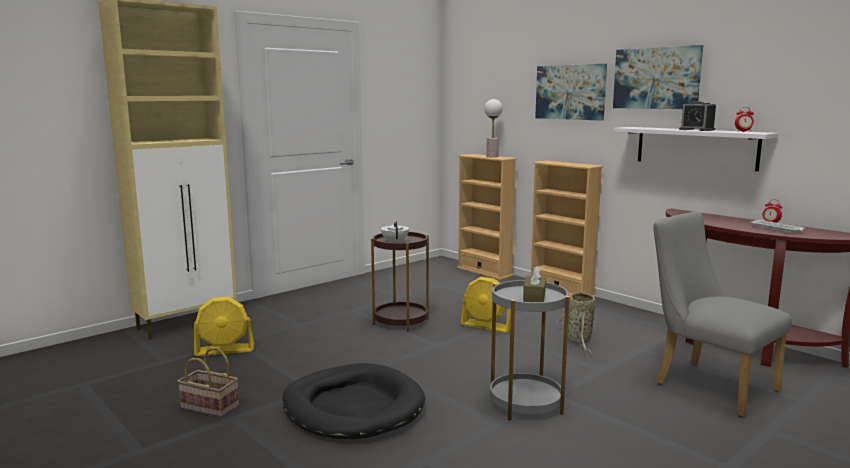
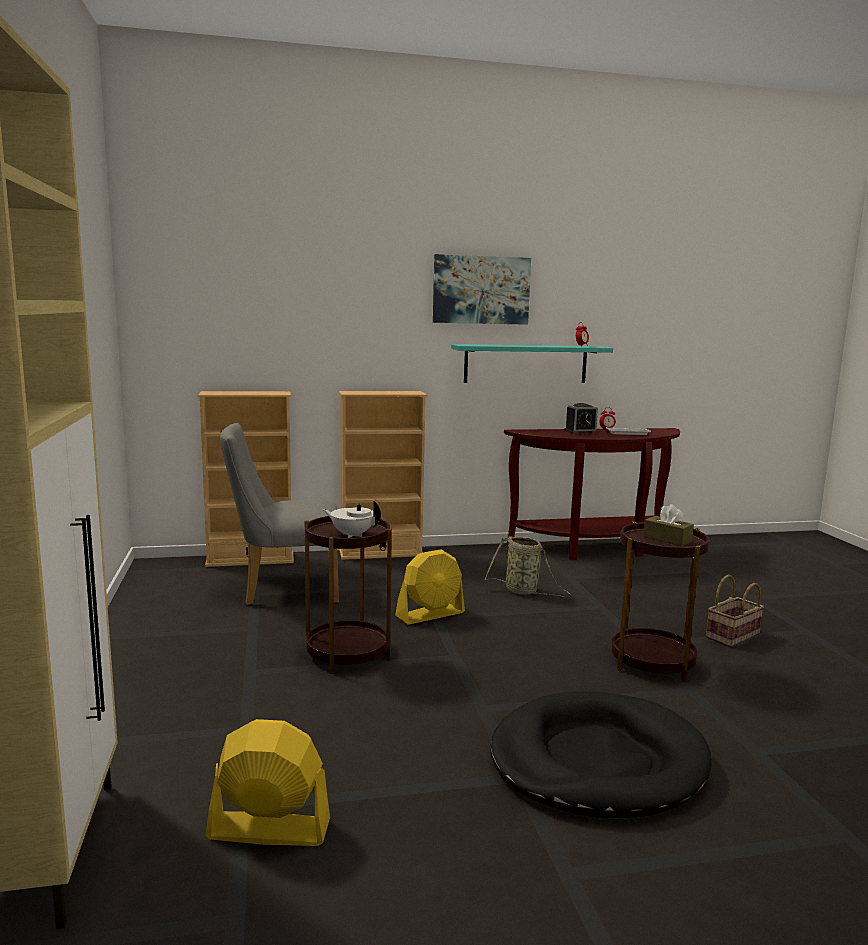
camera: 60 degrees left, 0 degrees up
basket [177,348,239,418] -> basket moved to [706,574,764,648]
yellow fan [194,297,254,356] -> yellow fan turned 105 degrees counterclockwise [205,719,330,846]
table lamp [484,99,503,157] -> none
grey side table [490,280,569,420] -> brown side table [611,521,709,682]
picture [535,64,607,121] -> none
white shelf [614,127,779,171] -> turquoise shelf [451,344,613,383]
grey chair [653,212,792,417] -> grey chair moved to [220,423,339,605]
alarm clock [679,101,716,131] -> alarm clock moved to [564,403,598,434]

